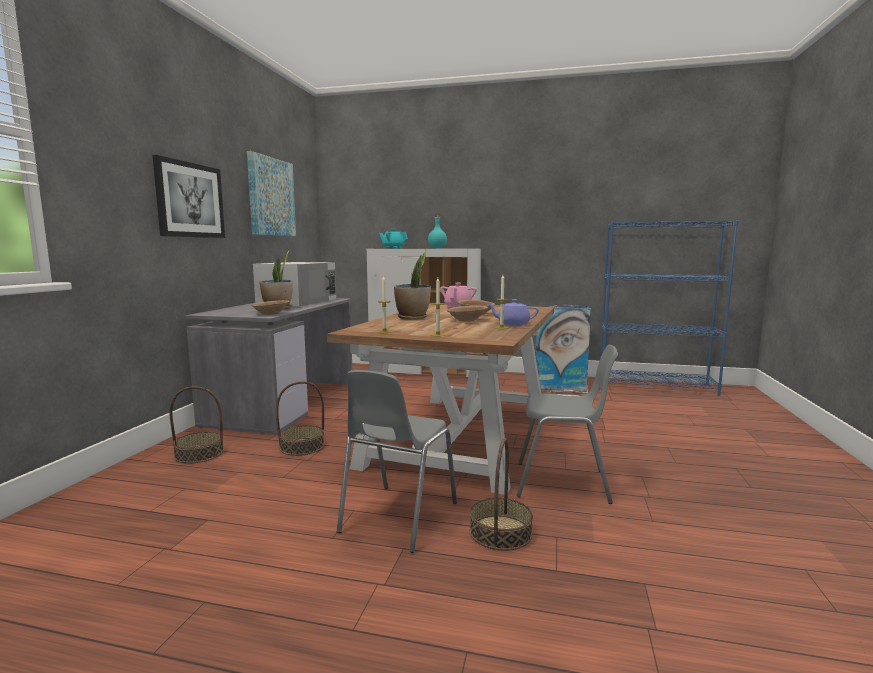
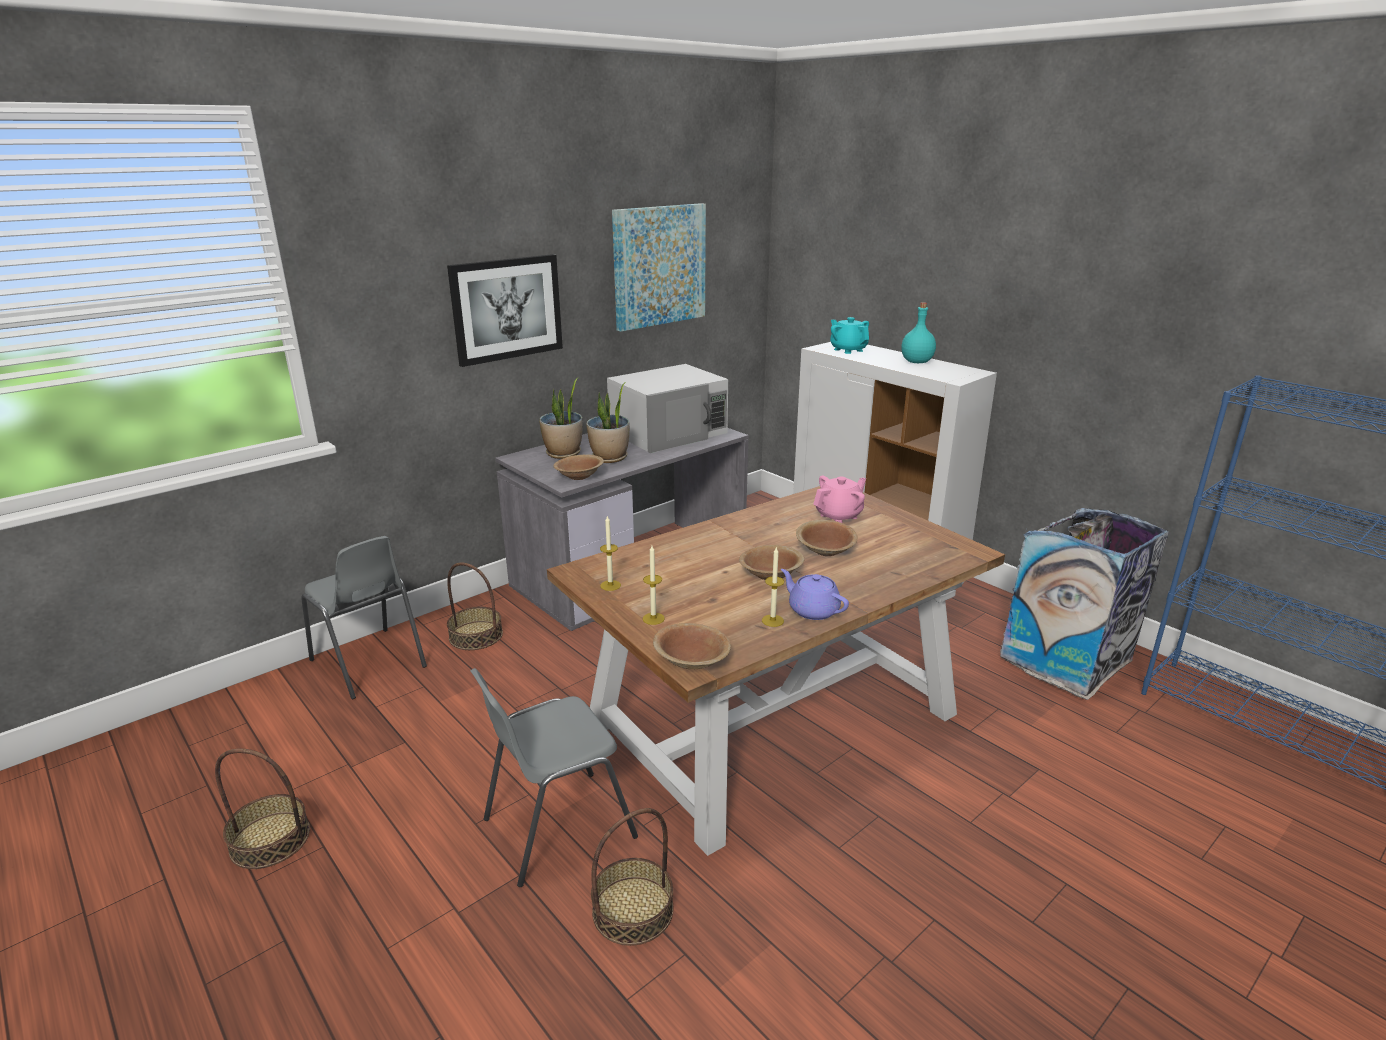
camera: 35 degrees right, 15 degrees up
basket [276,381,325,456] -> basket moved to [215,748,310,869]
potted plant [394,250,431,320] -> potted plant moved to [539,378,583,459]
grey chair [517,345,618,504] -> grey chair moved to [301,536,427,699]
none -> brown bowl [653,623,731,669]

